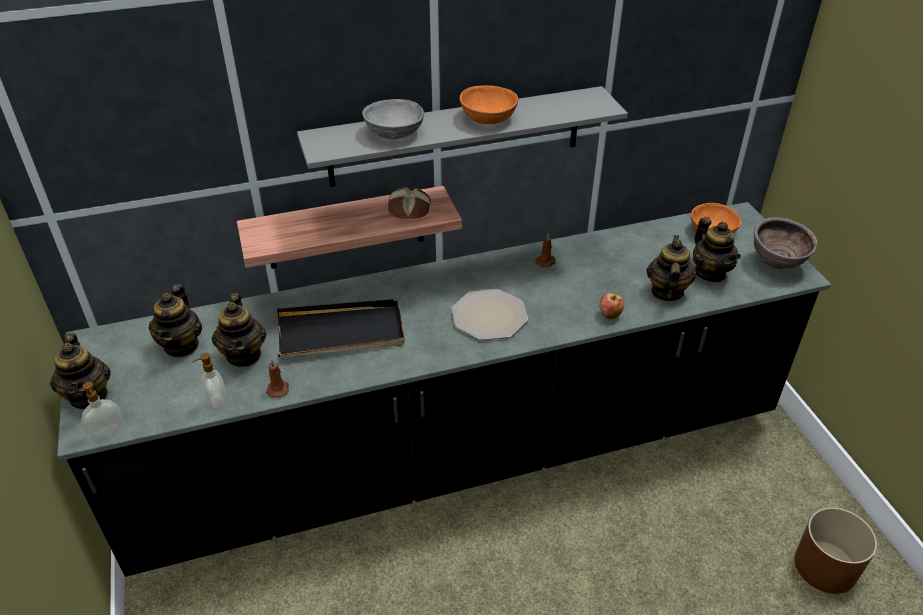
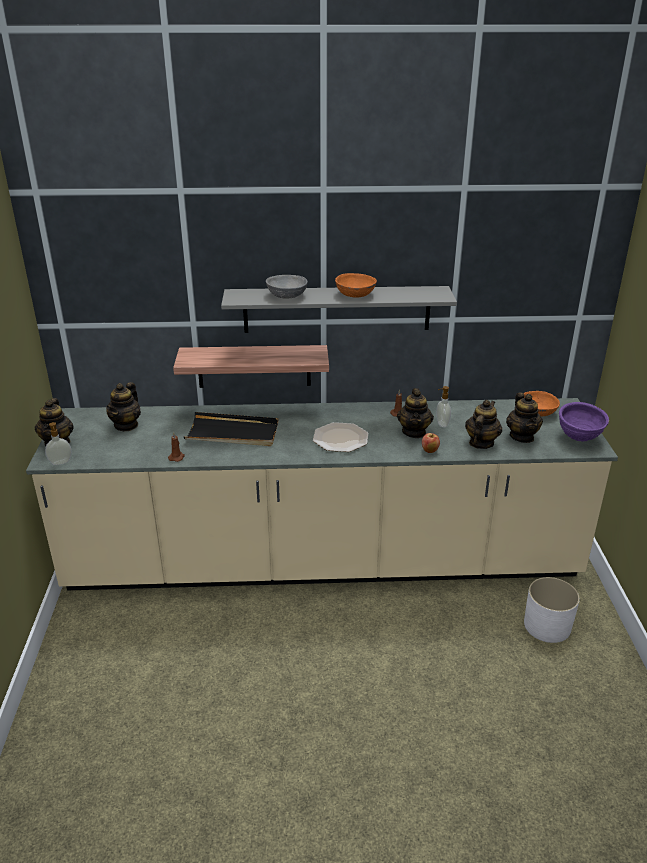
camera: 15 degrees right, 10 degrees down
black counter [57,202,831,577] -> beige counter [26,398,618,590]
soap dispenser [192,353,226,410] -> soap dispenser moved to [436,386,451,427]
teapot [212,293,266,367] -> teapot moved to [397,388,434,438]
bread [388,187,431,219] -> none
brown bowl [754,217,818,269] -> purple bowl [559,402,609,442]
brown planter [795,507,877,594] -> none
none -> white planter [524,577,580,643]

